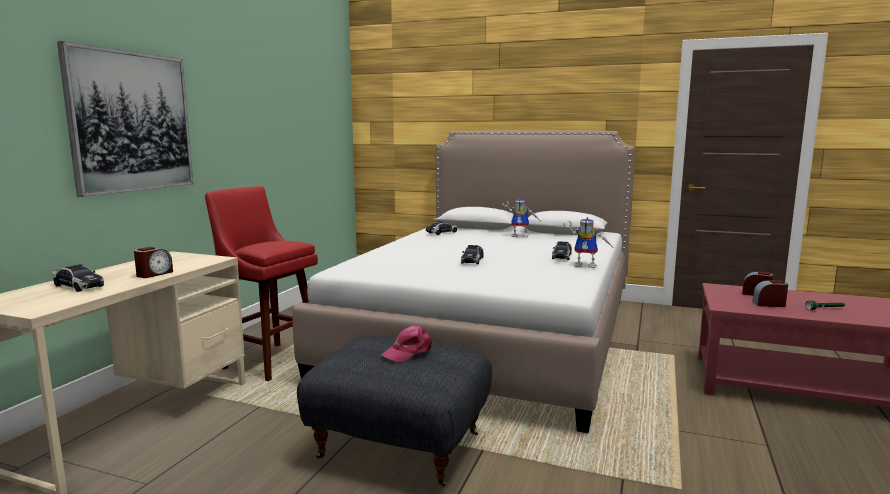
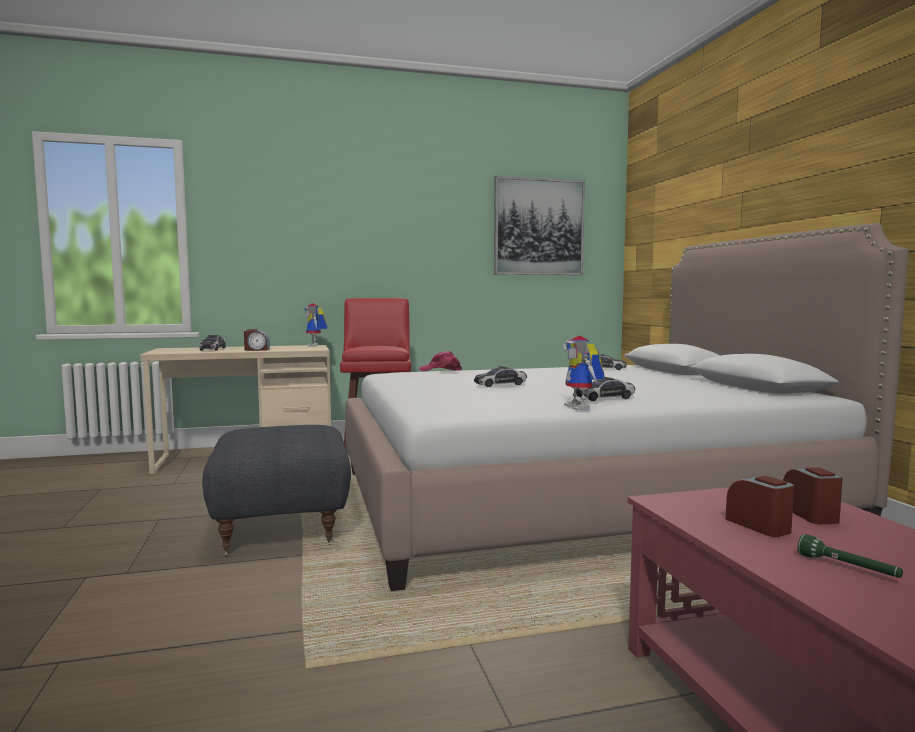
camera: 55 degrees right, 5 degrees down
picture [57,41,194,197] -> picture moved to [494,176,585,275]
pink cap [380,325,432,363] -> pink cap moved to [418,351,462,371]
toy robot [502,198,540,238] -> toy robot moved to [304,304,327,347]

